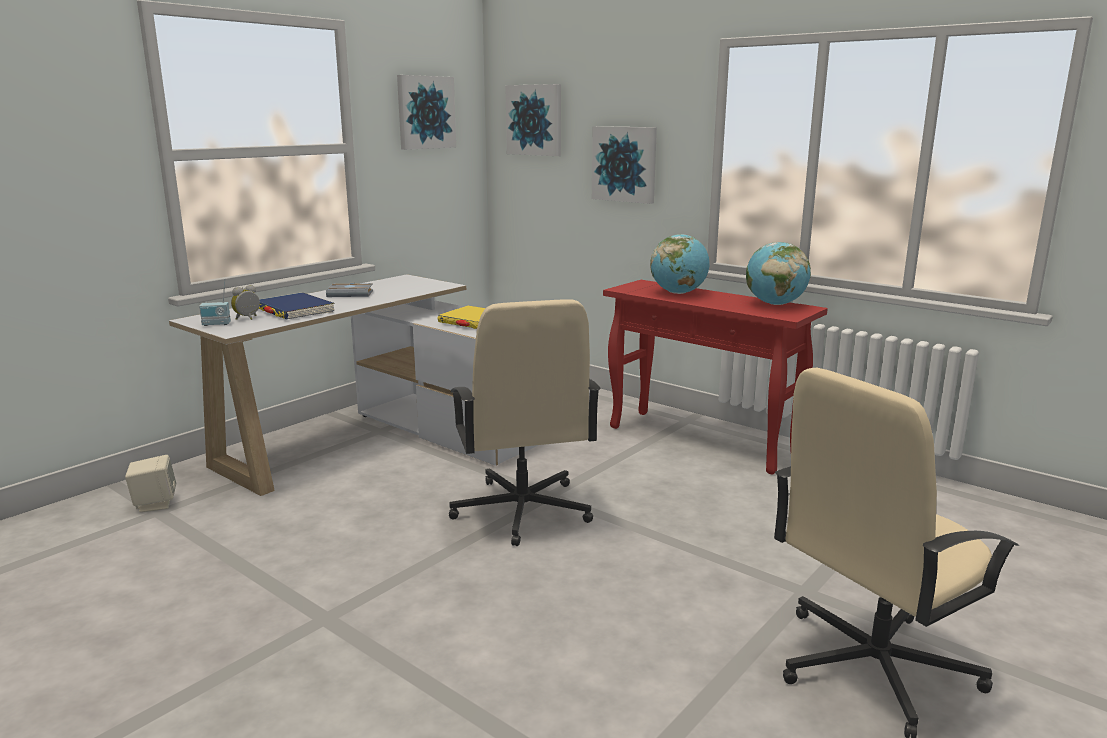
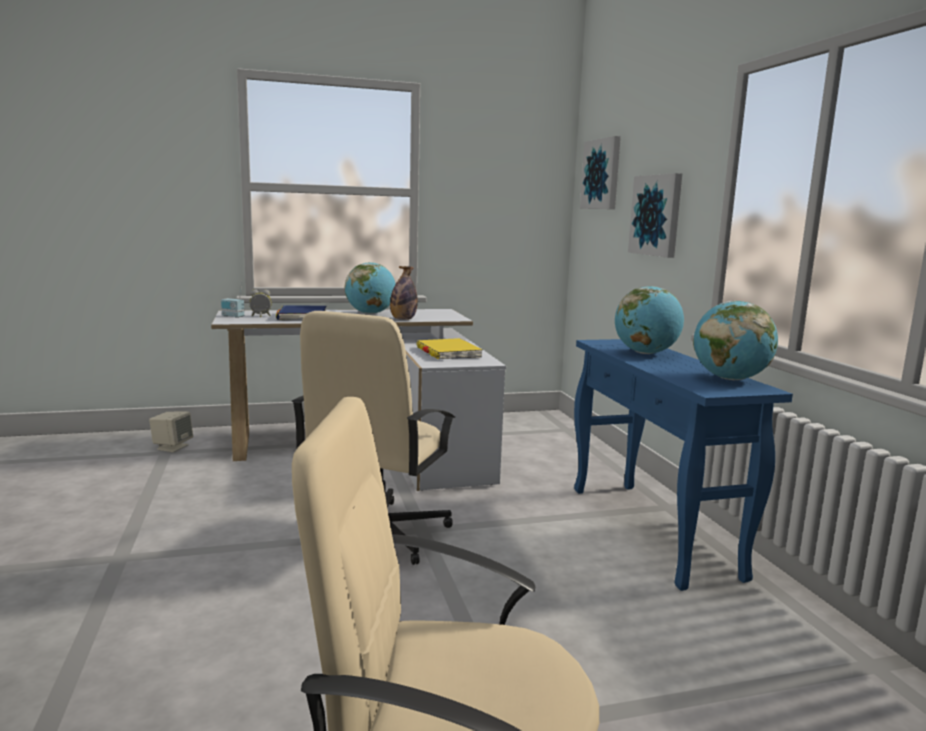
camera: 35 degrees right, 5 degrees down
grey book [326,283,373,297] -> globe [345,262,395,314]
picture [397,75,456,150] -> none
red console table [603,280,828,475] -> blue console table [574,339,793,591]
none -> bottle [390,266,418,320]

